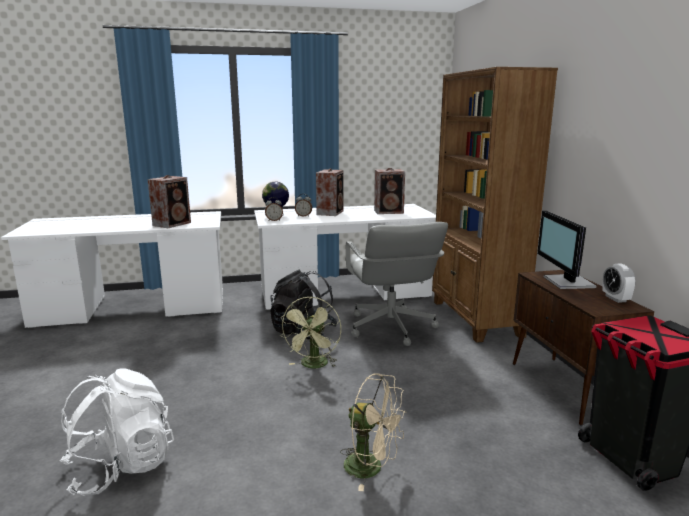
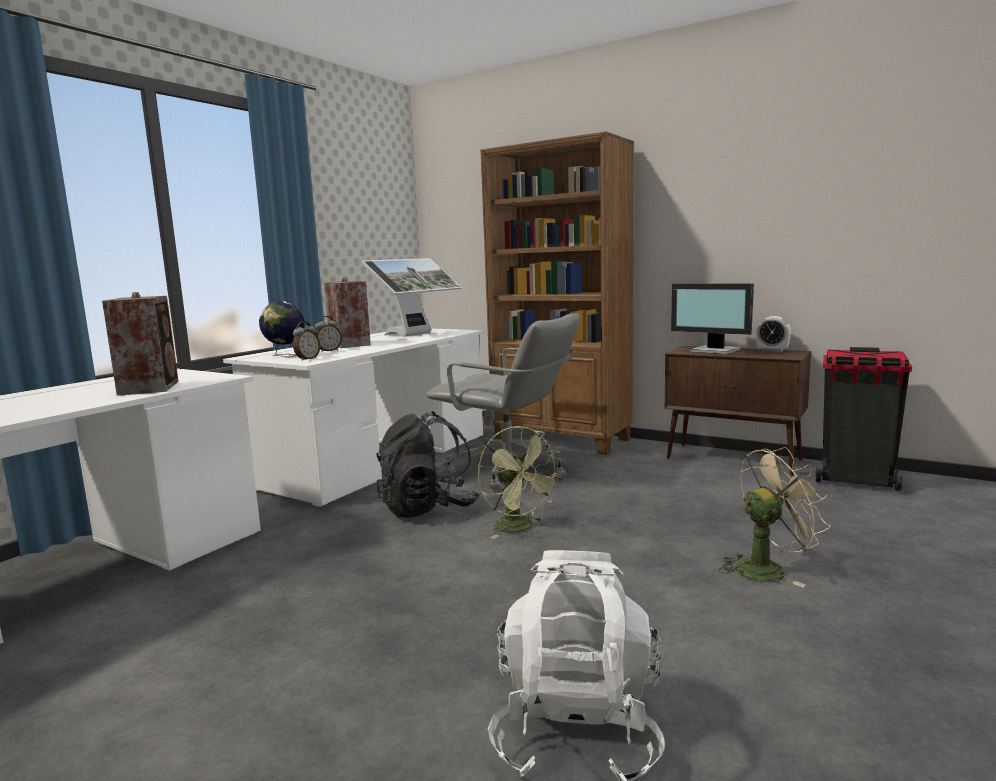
camera: 45 degrees left, 5 degrees down
speaker [374,168,405,214] -> monitor [362,258,462,337]

